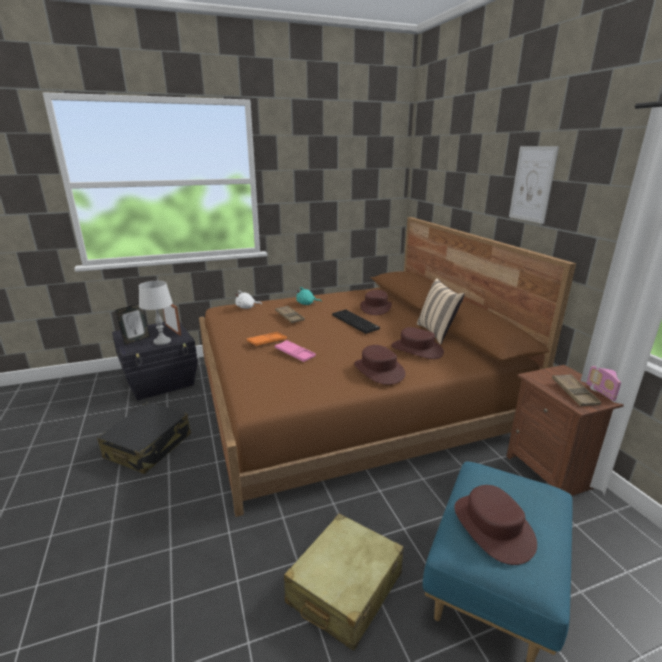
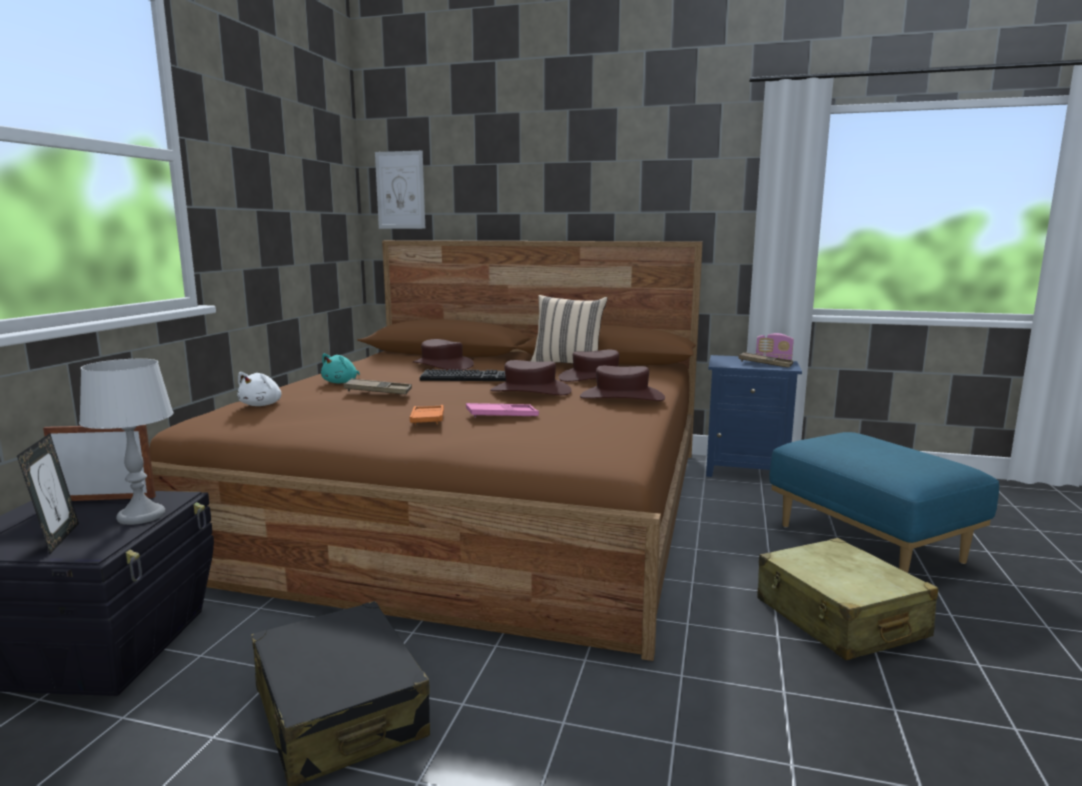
camera: 55 degrees left, 10 degrees down
brown hat [454,485,537,565] -> brown hat moved to [490,360,572,395]
brown nightstand [506,365,624,496] -> blue nightstand [706,355,802,477]
picture [509,146,559,224] -> picture moved to [375,151,425,229]

